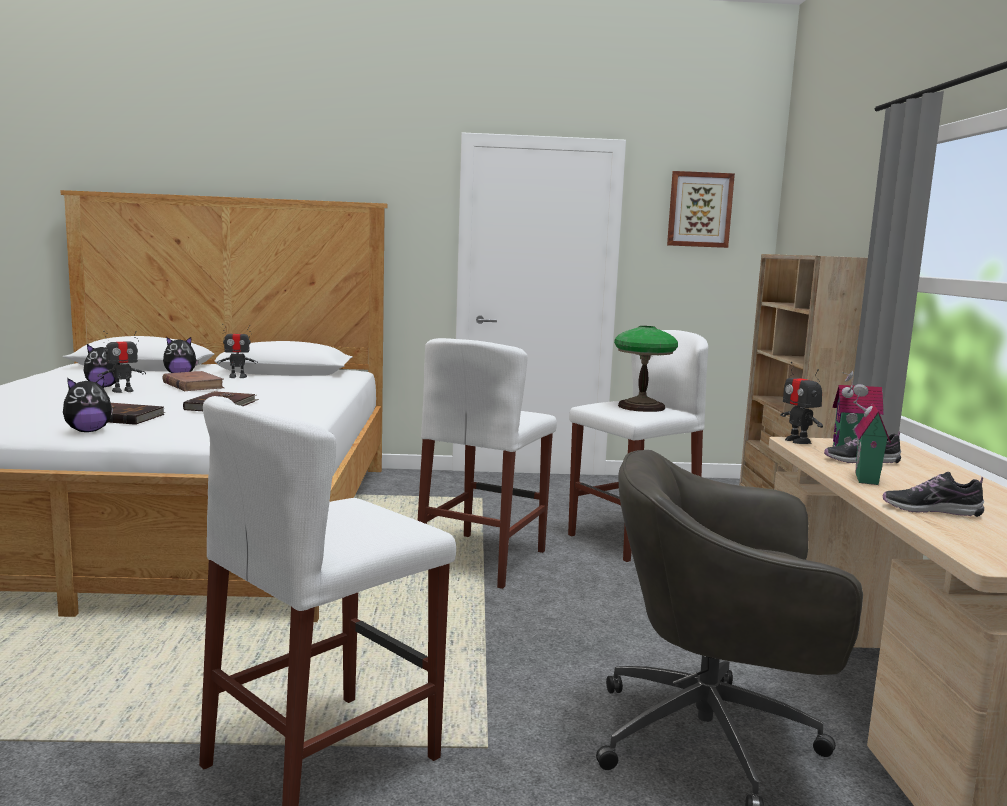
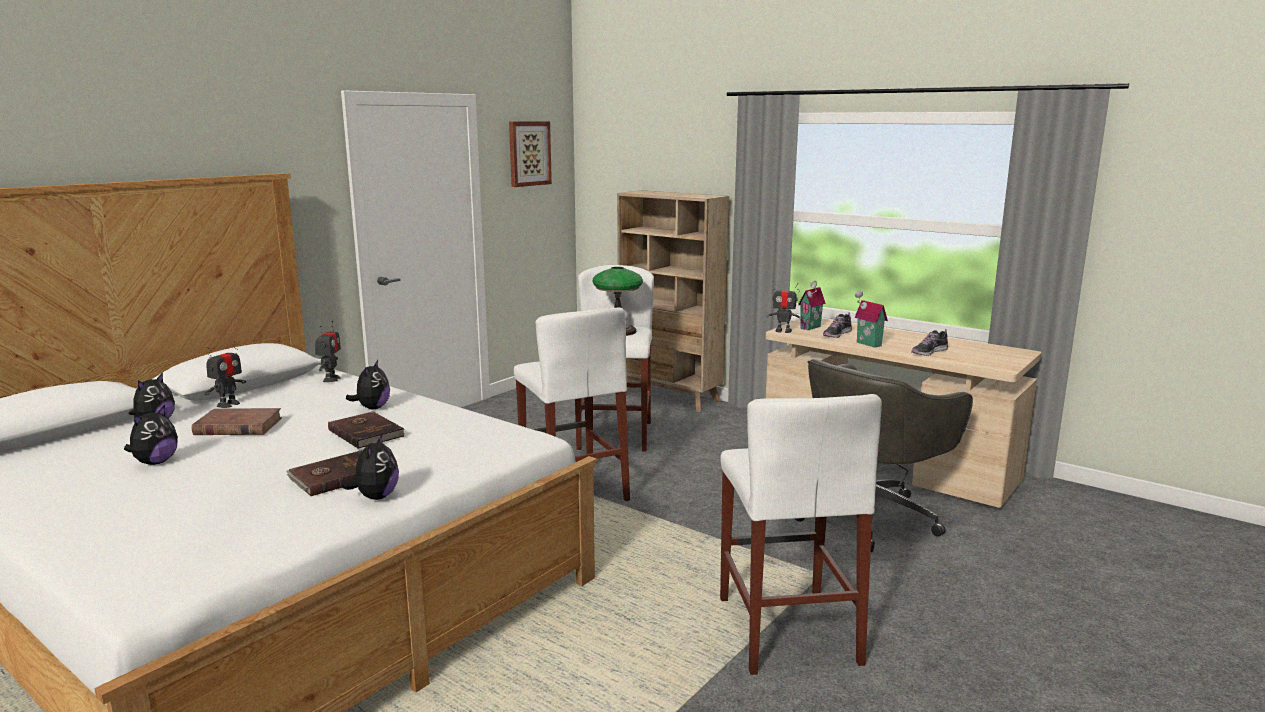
camera: 50 degrees left, 5 degrees up
toy robot [97,331,146,393] -> toy robot moved to [315,321,341,382]
none -> plush toy [346,360,390,409]

